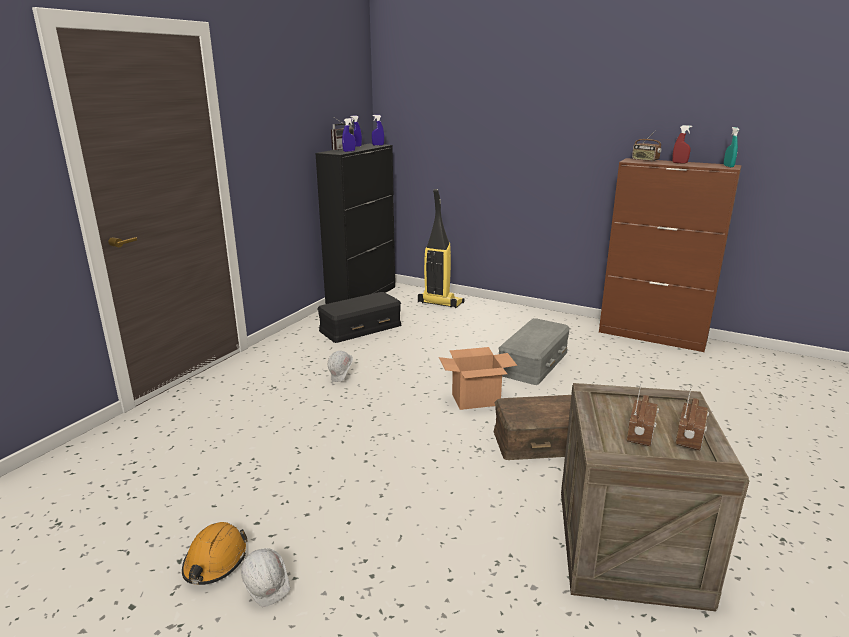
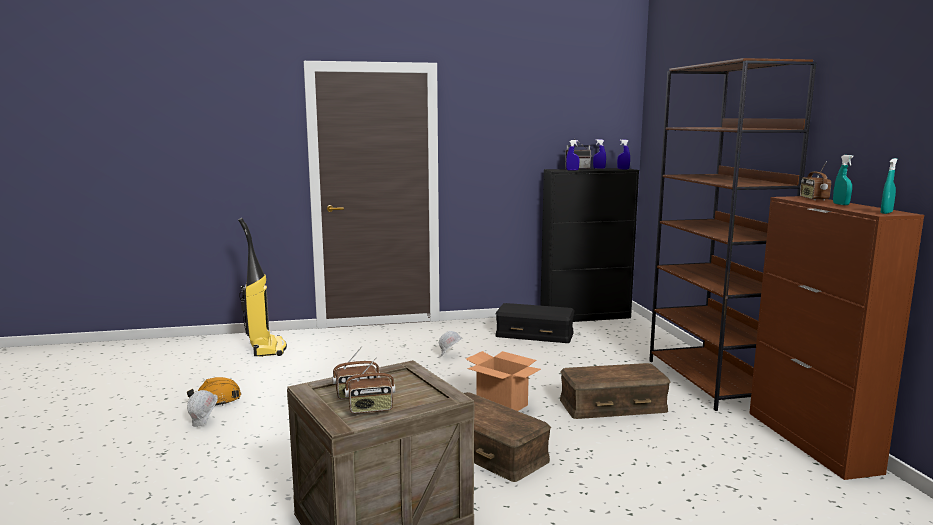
camera: 50 degrees right, 10 degrees down
vacuum cleaner [418,189,464,308] -> vacuum cleaner moved to [238,218,287,357]
grey storage box [498,318,570,385] -> brown storage box [560,363,670,419]
red spray bottle [672,125,692,164] -> turquoise spray bottle [833,155,854,205]
none -> brown bookcase [649,58,816,411]

